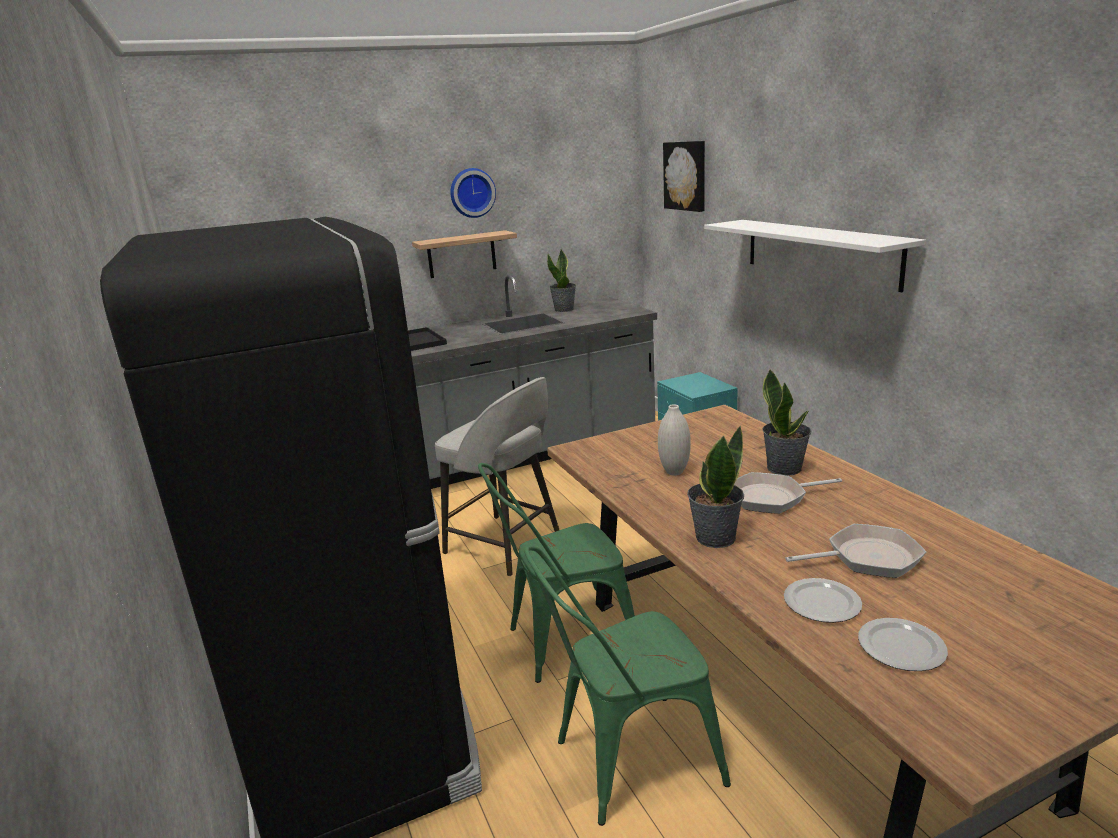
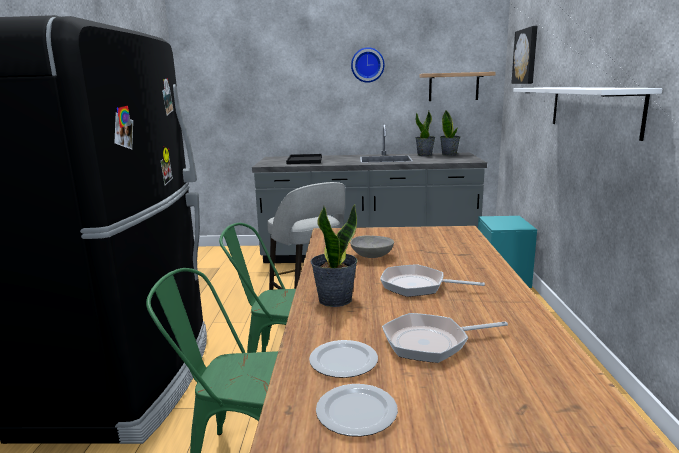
camera: 25 degrees right, 5 degrees down
shelf [412,230,517,278] -> shelf moved to [420,72,496,101]
white vase [658,404,691,476] -> grey bowl [350,236,394,258]
potted plant [762,369,811,476] -> potted plant moved to [440,110,460,156]
frying pan [785,524,926,578] -> frying pan turned 150 degrees clockwise [382,313,508,363]

